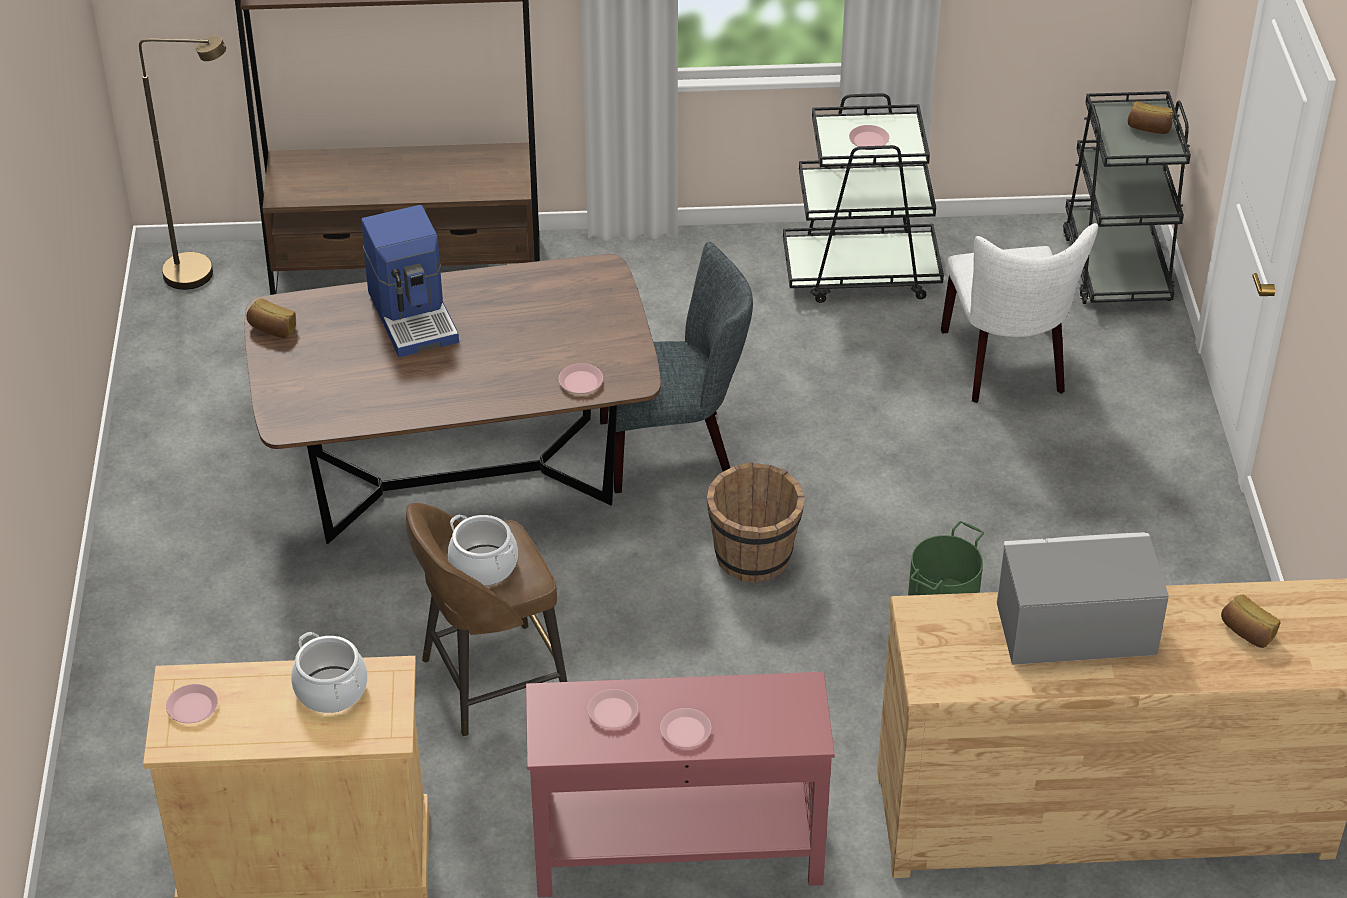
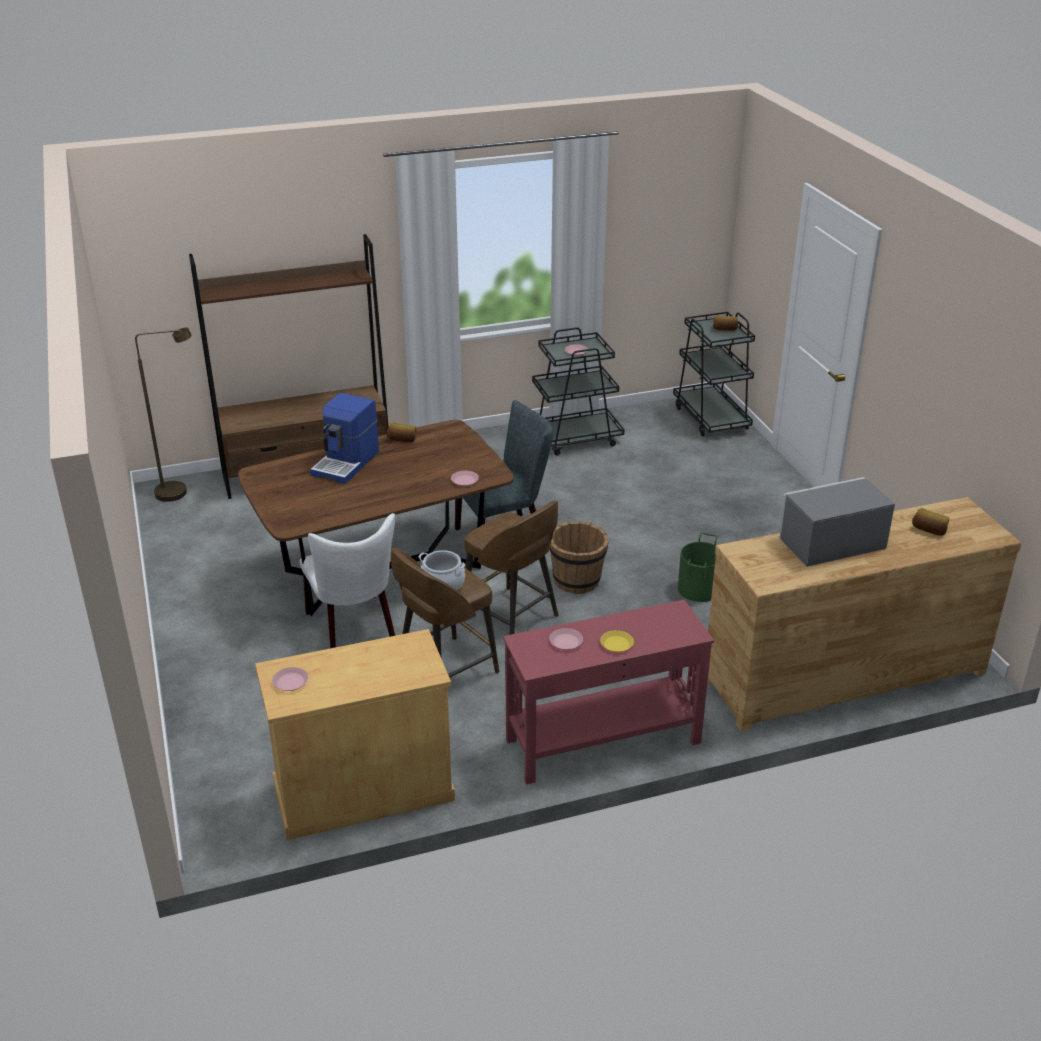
camera: 15 degrees left, 10 degrees down
bread [246,298,296,338] -> bread moved to [387,422,416,443]
cooking pot [291,632,368,713] -> none
coffee machine [361,205,459,357] -> coffee machine turned 60 degrees clockwise [310,393,379,484]
pink plate [660,708,711,747] -> yellow plate [600,630,634,652]
white chair [941,223,1098,403] -> white chair moved to [300,513,395,648]
none -> brown stool [464,500,558,635]

